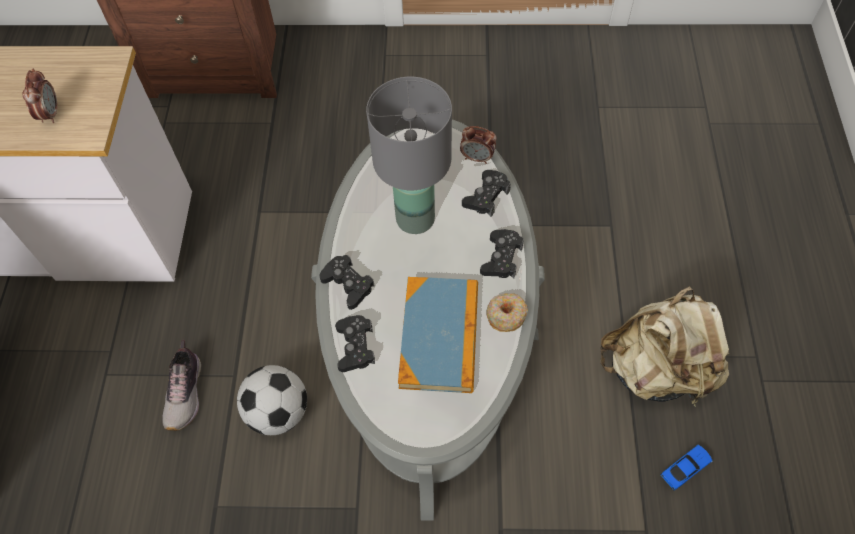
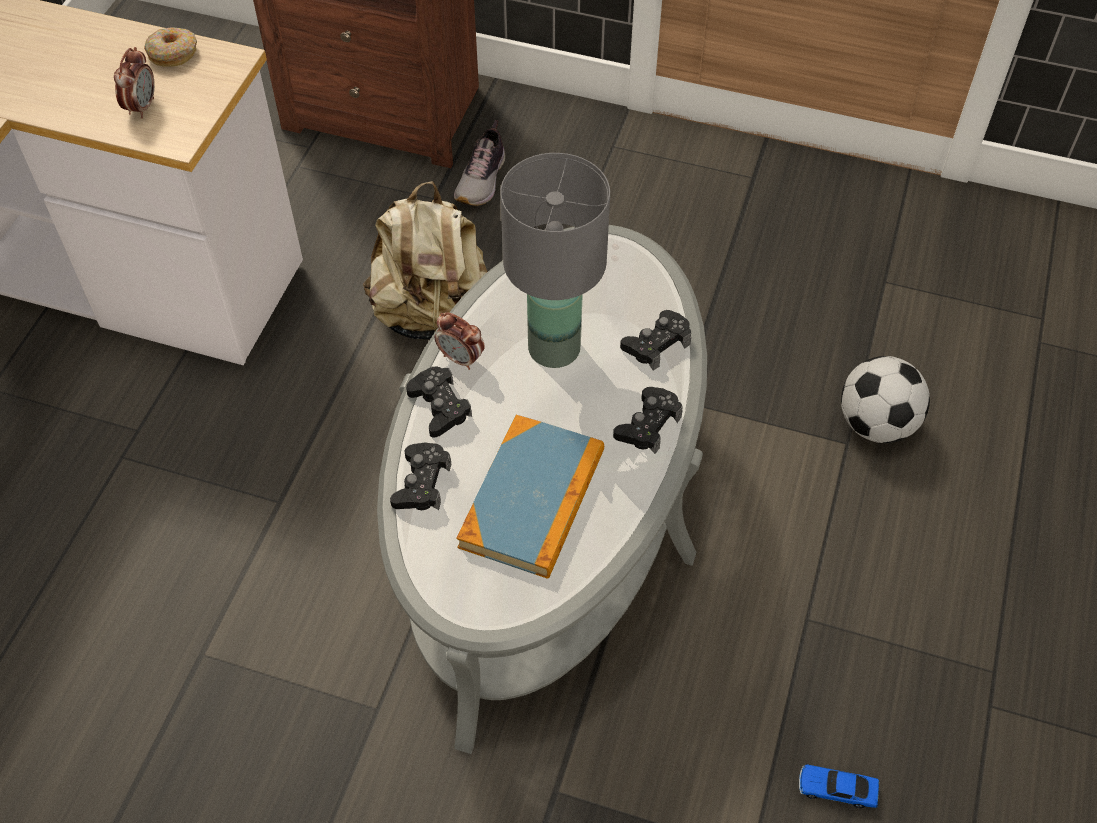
camera: 15 degrees right, 5 degrees down
shoe [162,340,201,431] -> shoe moved to [454,120,505,206]
football [237,365,307,435] -> football moved to [841,356,930,443]
alarm clock [460,126,497,164] -> alarm clock moved to [435,312,485,370]
donut [487,293,528,332] -> donut moved to [144,27,197,67]
beige backpack [600,286,729,407] -> beige backpack moved to [363,181,488,340]
toy car [661,445,712,490] -> toy car turned 150 degrees counterclockwise [799,764,879,808]

